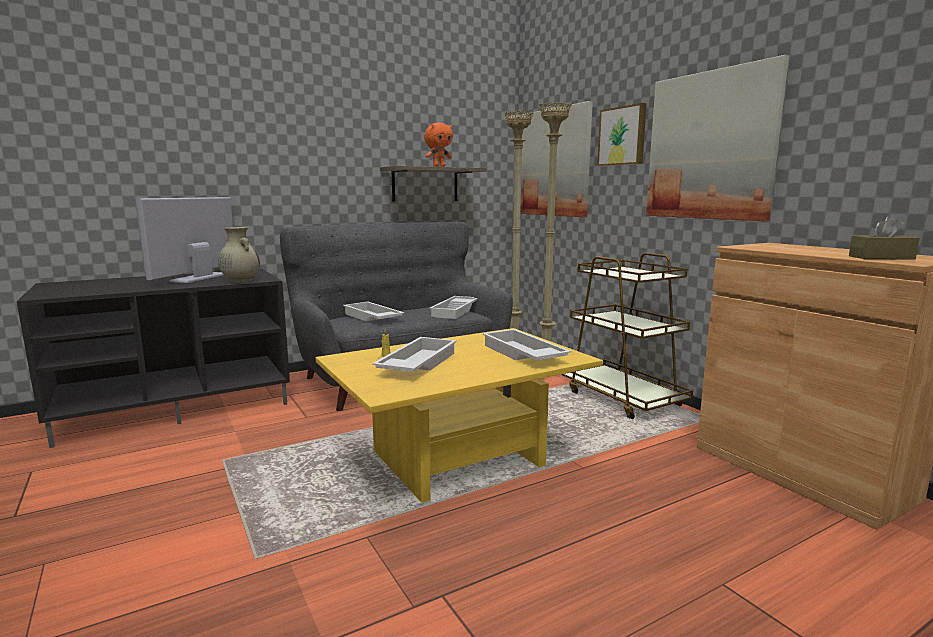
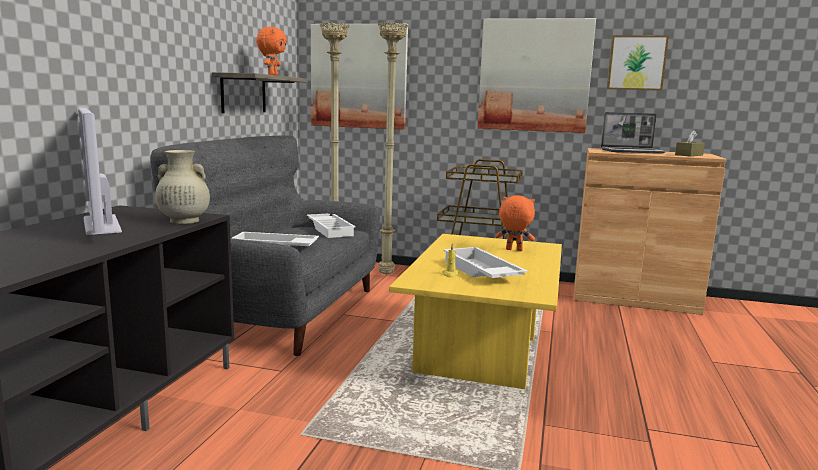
camera: 45 degrees left, 0 degrees up
white tray [482,329,571,361] -> orange plush toy [496,195,535,251]
picture [597,103,647,166] -> picture moved to [607,35,669,91]
none -> laptop [601,112,666,154]

